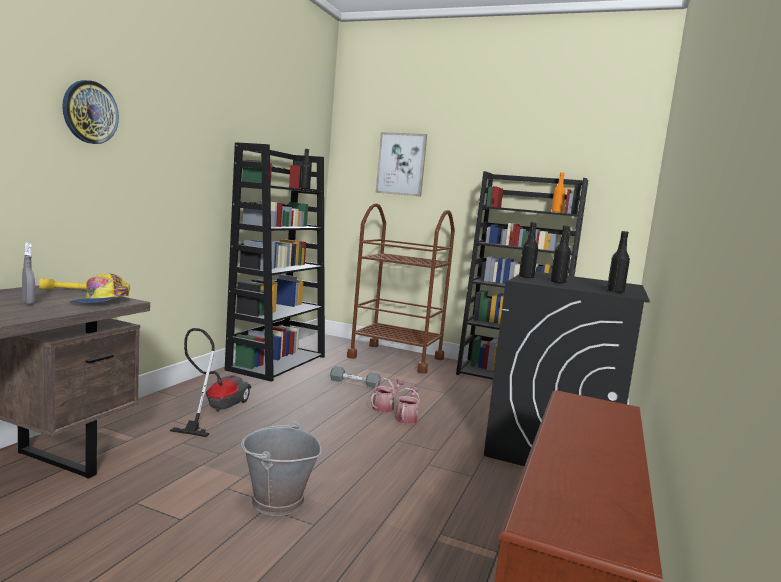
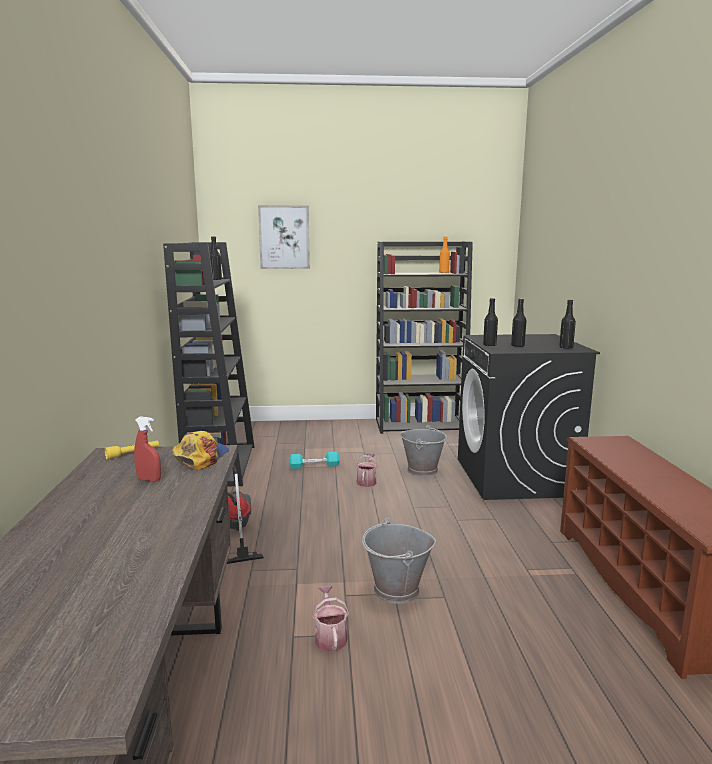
camera: 25 degrees left, 5 degrees up
grey spray bottle [22,242,36,304] -> red spray bottle [134,416,161,482]
wall clock [62,80,119,144] -> none
cap [69,274,130,303] -> cap turned 150 degrees counterclockwise [172,431,229,469]
grey dumbbell [330,366,381,388] -> turquoise dumbbell [289,452,340,469]
brown cart [347,203,455,374] -> none
watering can [395,387,421,424] -> watering can moved to [313,586,349,652]
none -> grey bucket [400,425,447,477]

